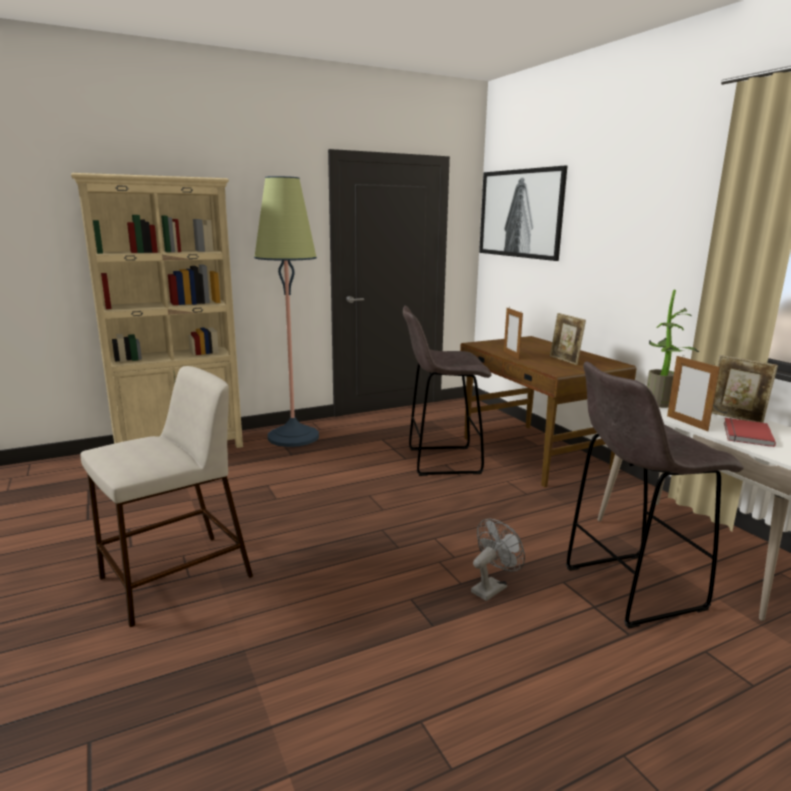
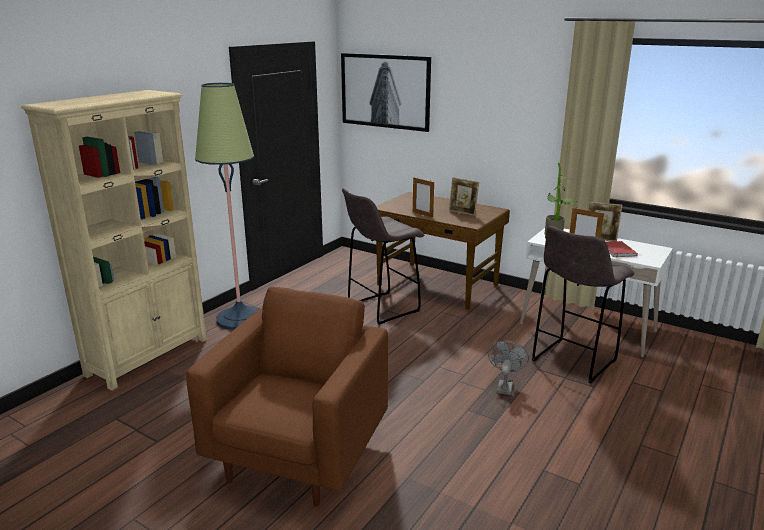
camera: 30 degrees left, 5 degrees up
beige stool [81,366,253,627] -> brown armchair [186,287,388,507]

